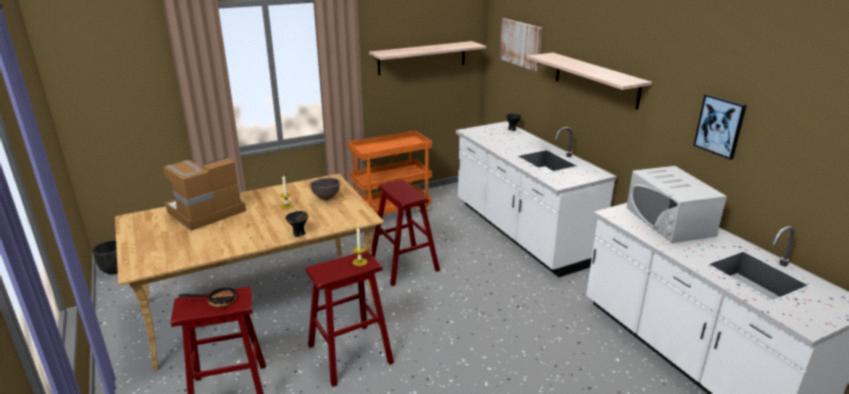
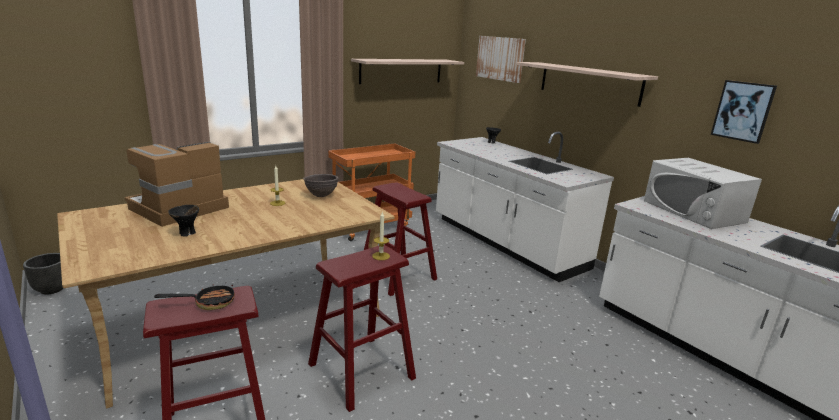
camera: 10 degrees left, 5 degrees down
black bowl [286,211,308,237] -> black bowl moved to [168,205,199,237]

